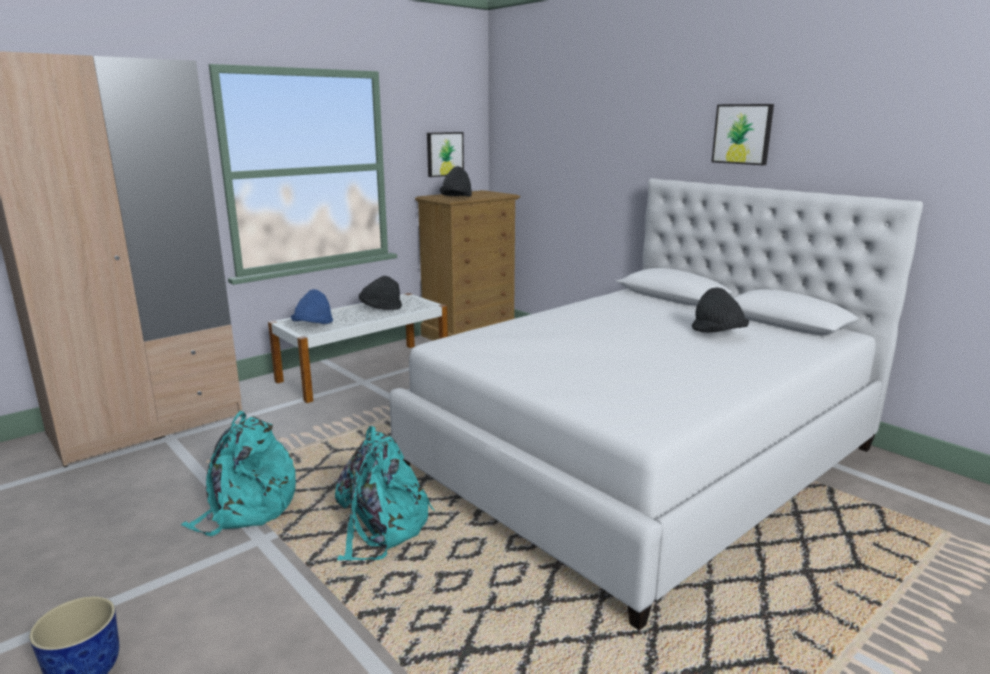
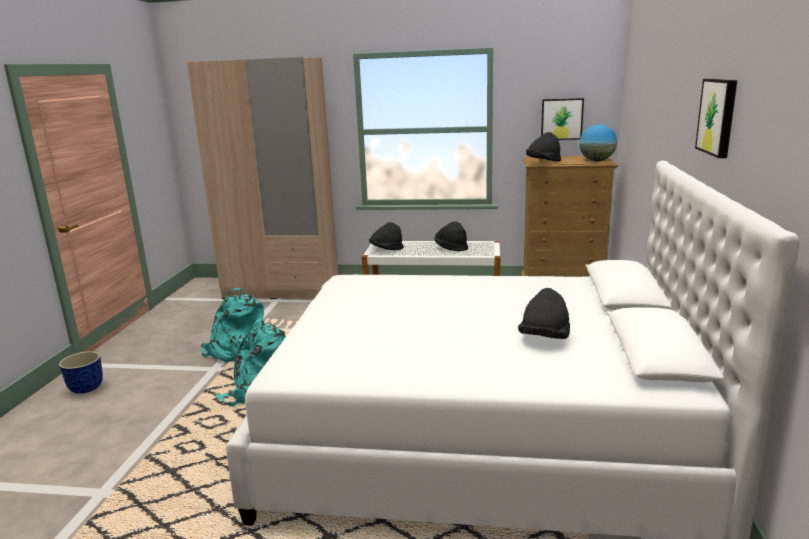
camera: 50 degrees right, 0 degrees up
blue hat [291,289,333,324] -> black hat [369,222,404,250]
none -> globe [579,124,617,161]

